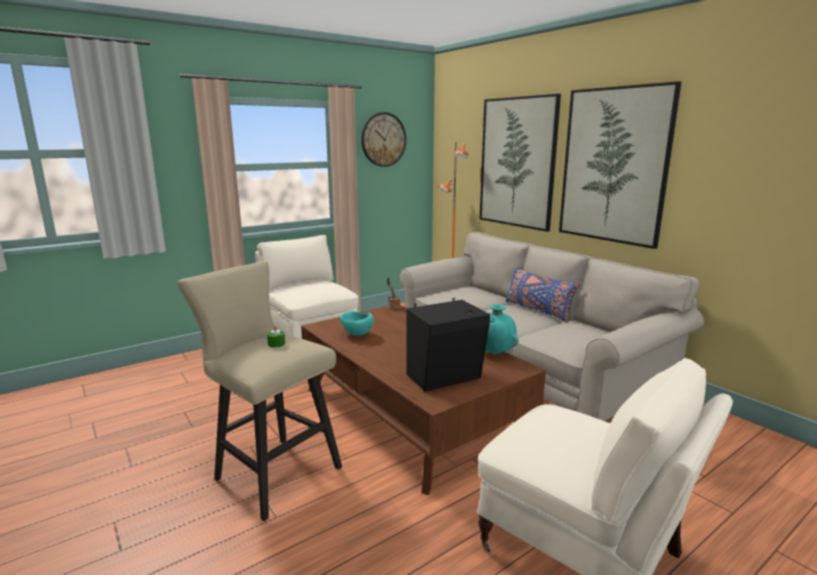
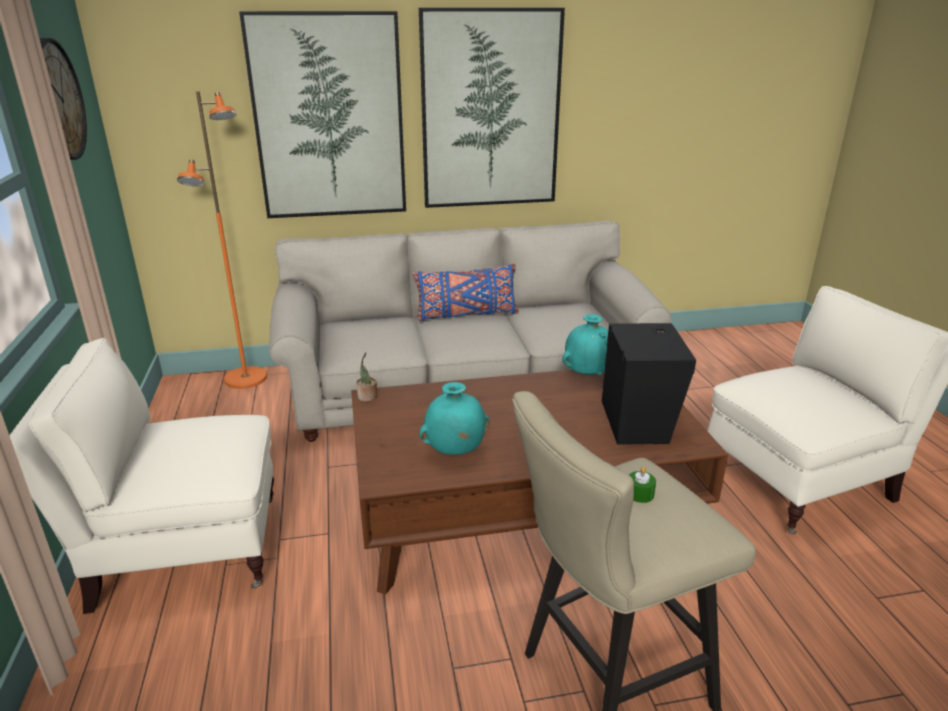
camera: 65 degrees left, 10 degrees up
turquoise bowl [340,311,374,336] -> turquoise vase [419,382,490,455]

